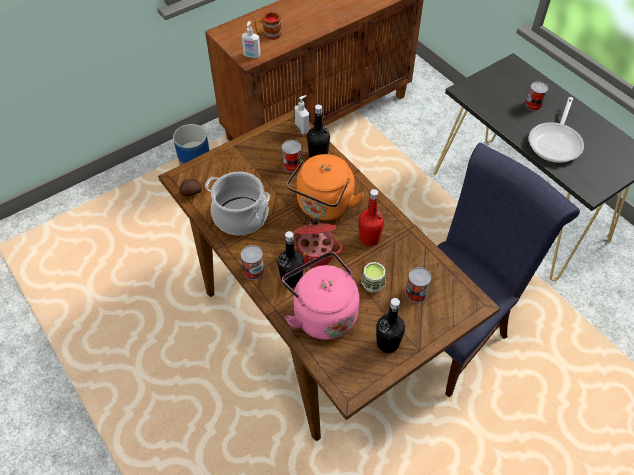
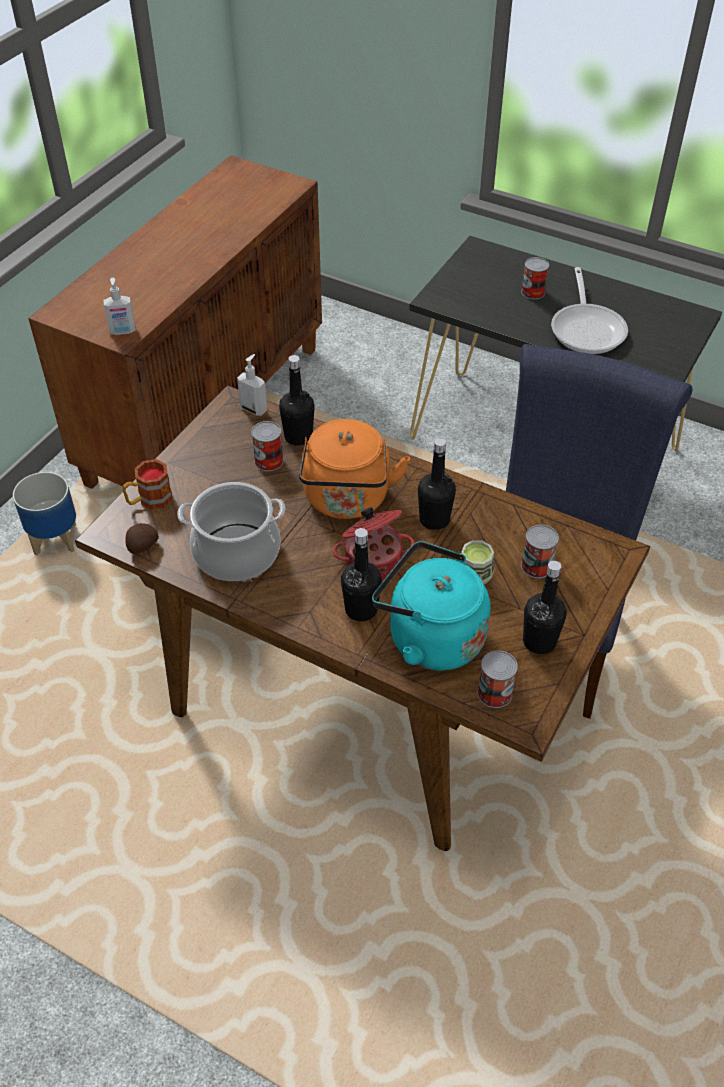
camera: 25 degrees left, 5 degrees down
can [241,245,265,280] -> can moved to [477,650,518,708]
mug [254,12,282,40] -> mug moved to [122,459,172,509]
pink kettle [282,252,359,340] -> turquoise kettle [372,541,490,671]
red bottle [359,189,384,246] -> black bottle [418,438,456,530]

